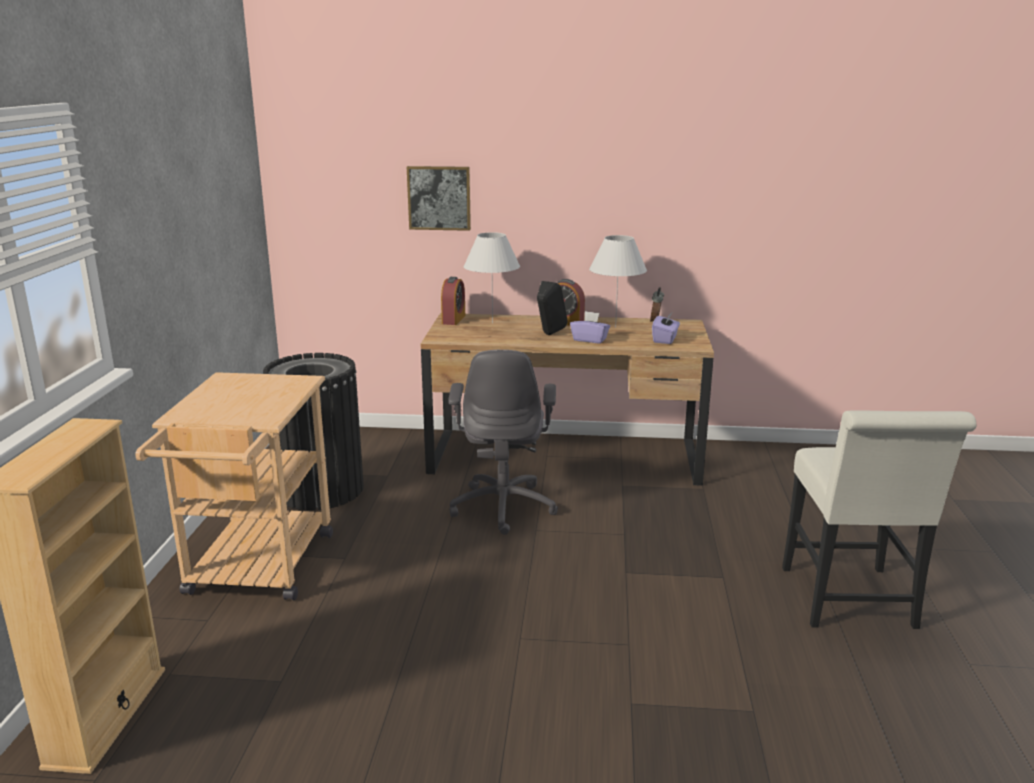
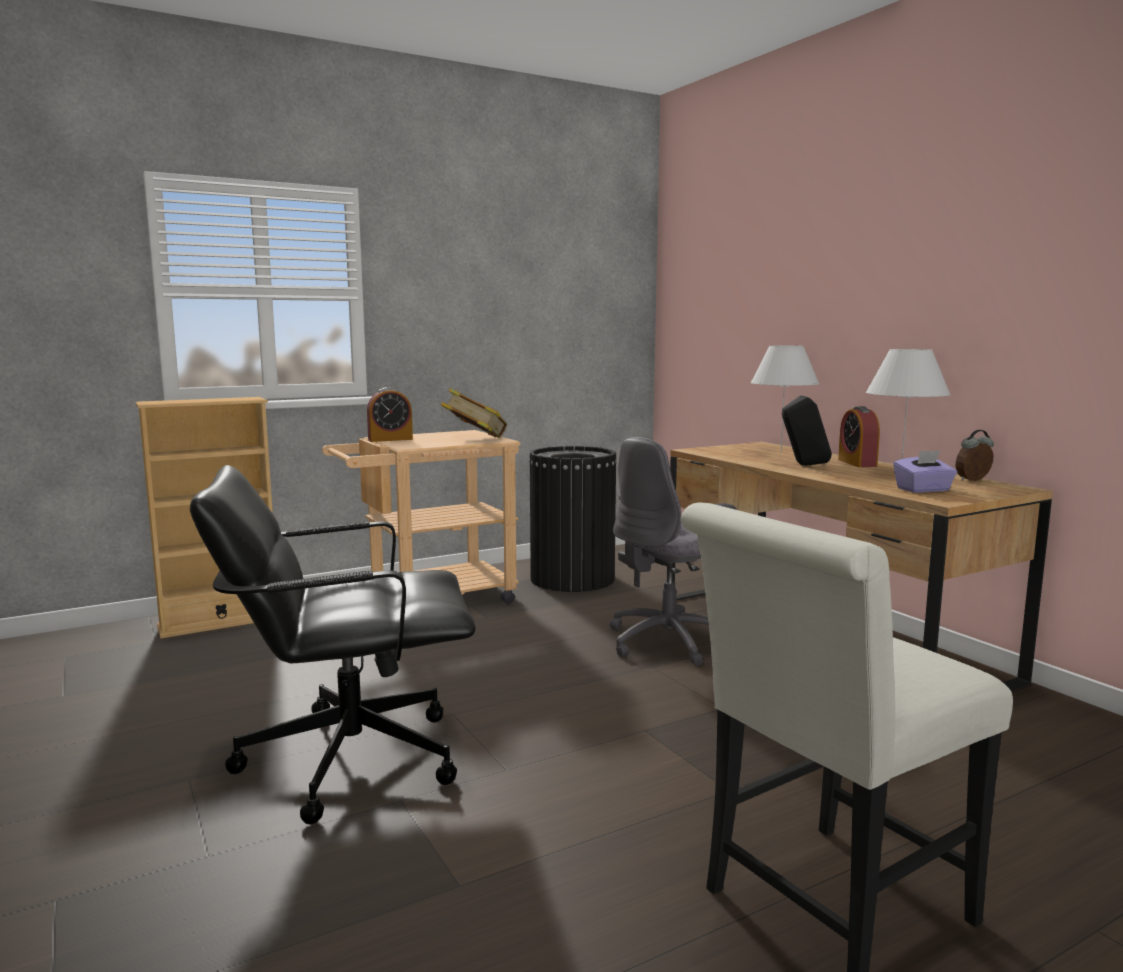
camera: 55 degrees right, 10 degrees down
picture [407,166,471,231] -> none
alarm clock [441,277,465,325] -> alarm clock moved to [367,387,413,442]
purple tissue box [570,311,610,343] -> none
none -> black office chair [190,465,476,824]
none -> book [441,388,507,438]

